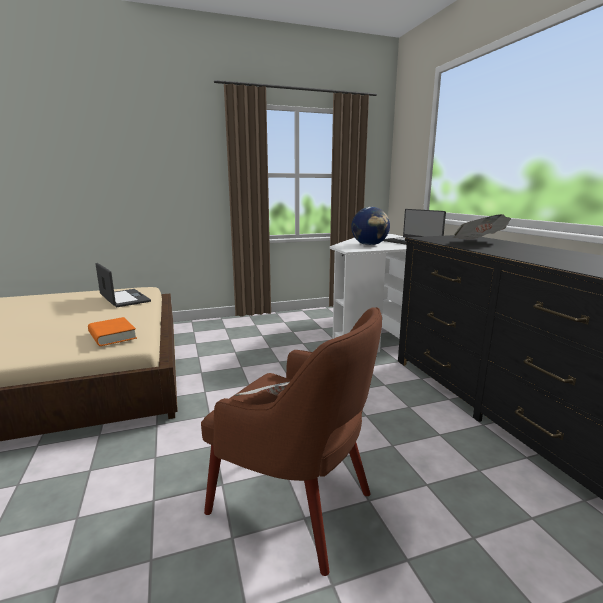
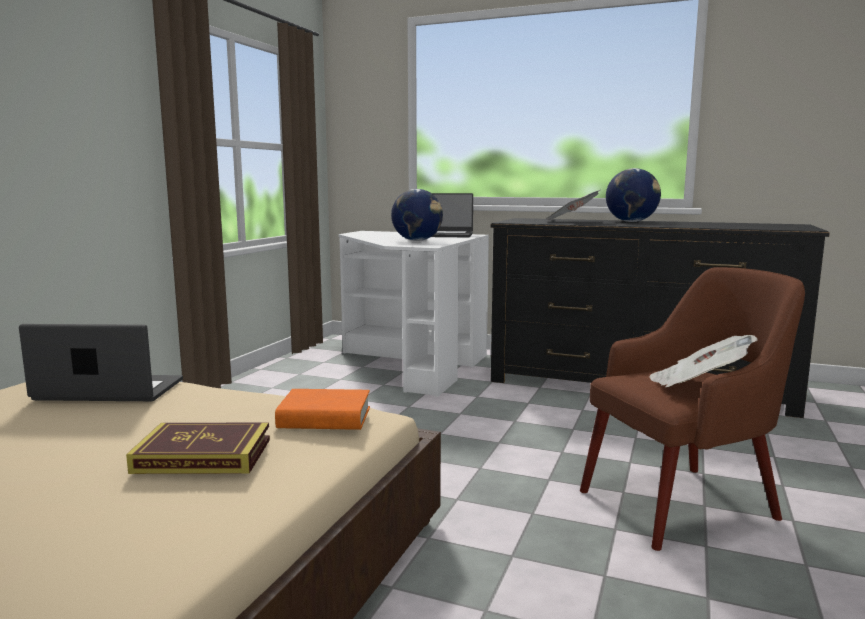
camera: 50 degrees left, 5 degrees down
none -> book [126,423,270,474]
none -> globe [606,168,661,222]

